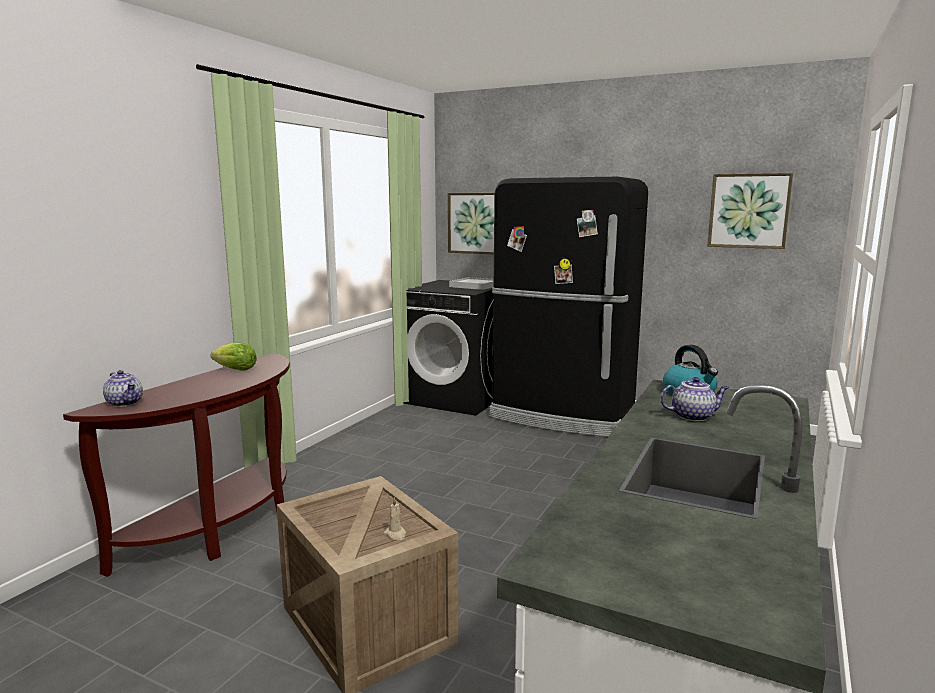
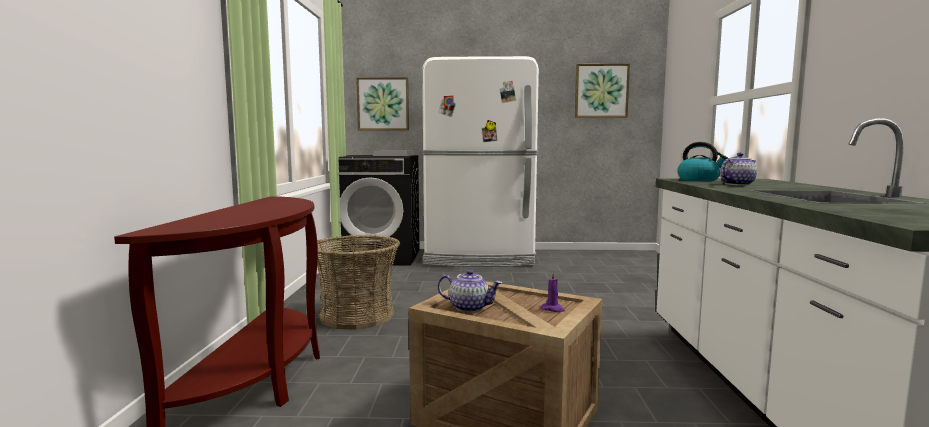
camera: 25 degrees left, 5 degrees down
teapot [103,370,143,407] -> teapot moved to [438,269,502,312]
lettuce [210,342,257,371] -> none
beige candle [384,497,406,540] -> purple candle [541,271,565,312]
black fridge [489,177,648,437] -> white fridge [422,56,539,267]
none -> basket [317,235,400,330]

